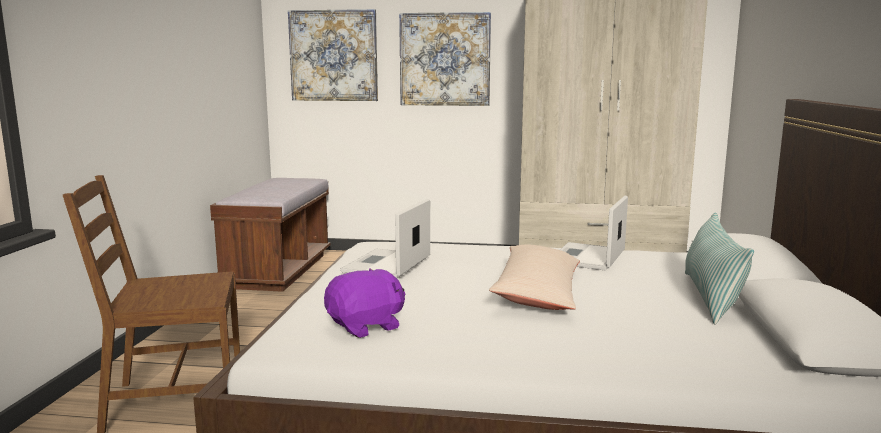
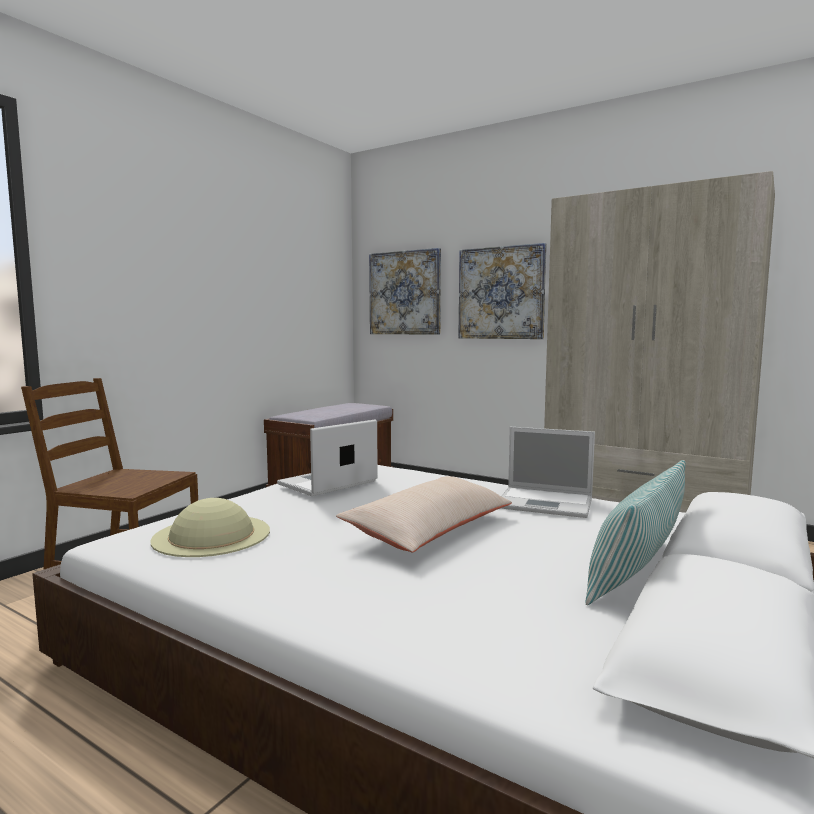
camera: 25 degrees right, 5 degrees down
purple plush toy [324,269,405,338] -> beige hat [150,498,270,557]
laptop [560,195,628,271] -> laptop turned 120 degrees counterclockwise [500,427,595,518]

